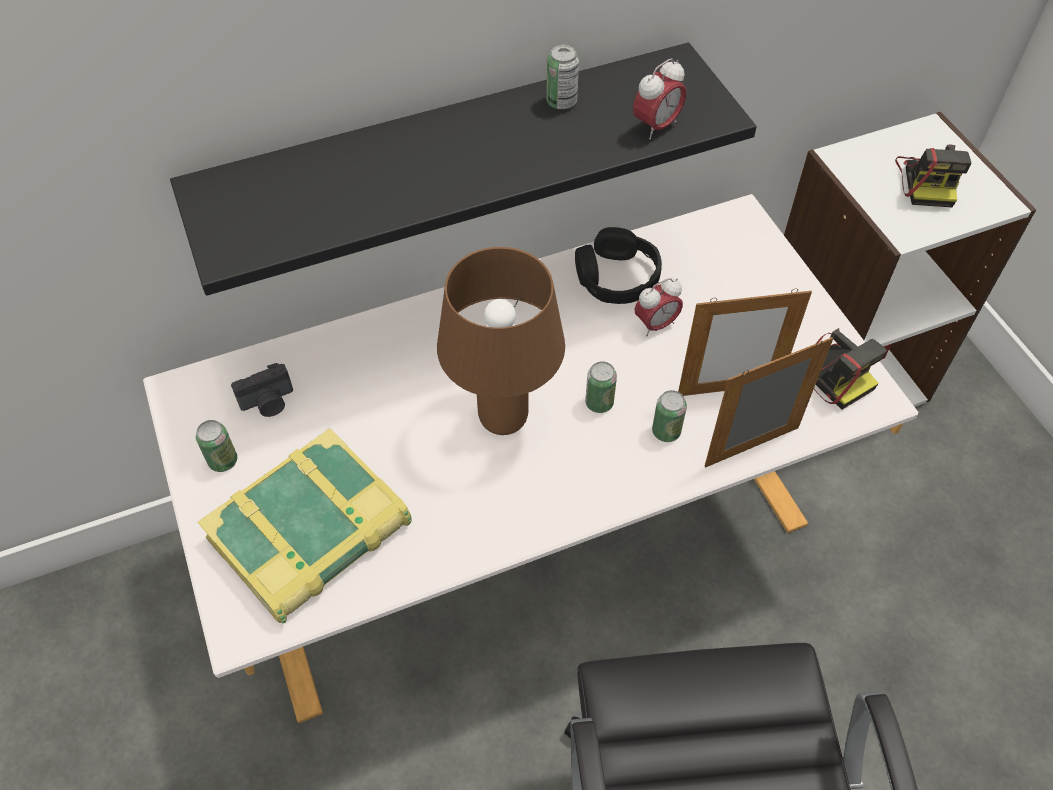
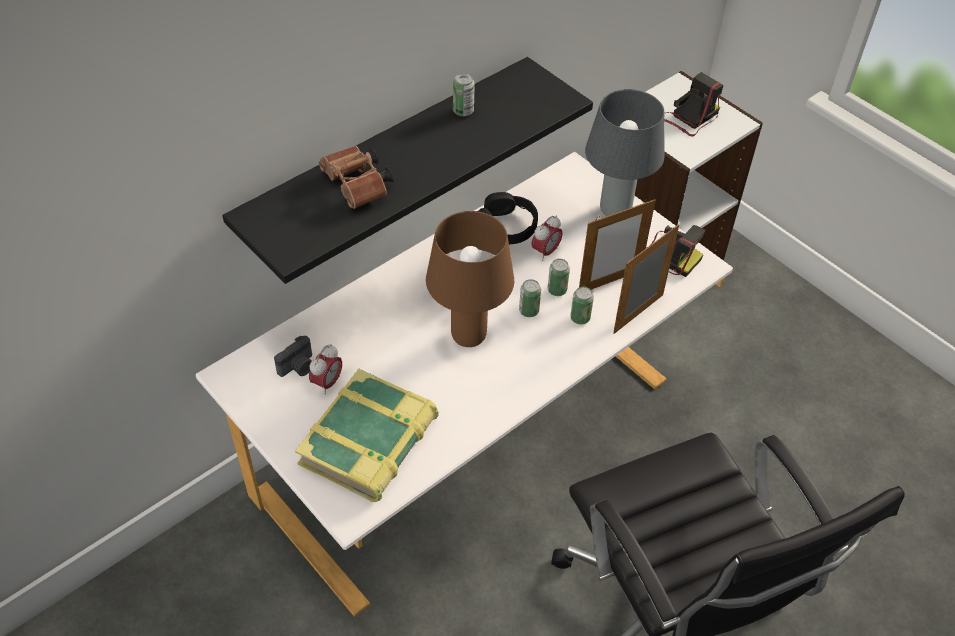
camera: 20 degrees left, 5 degrees down
can [196,420,237,472] -> can moved to [548,259,570,296]
alarm clock [633,58,686,140] -> alarm clock moved to [309,344,342,395]
camera [895,145,971,208] -> camera turned 120 degrees counterclockwise [664,72,723,136]
none -> brown binoculars [319,146,394,209]
none -> grey table lamp [585,89,664,216]

